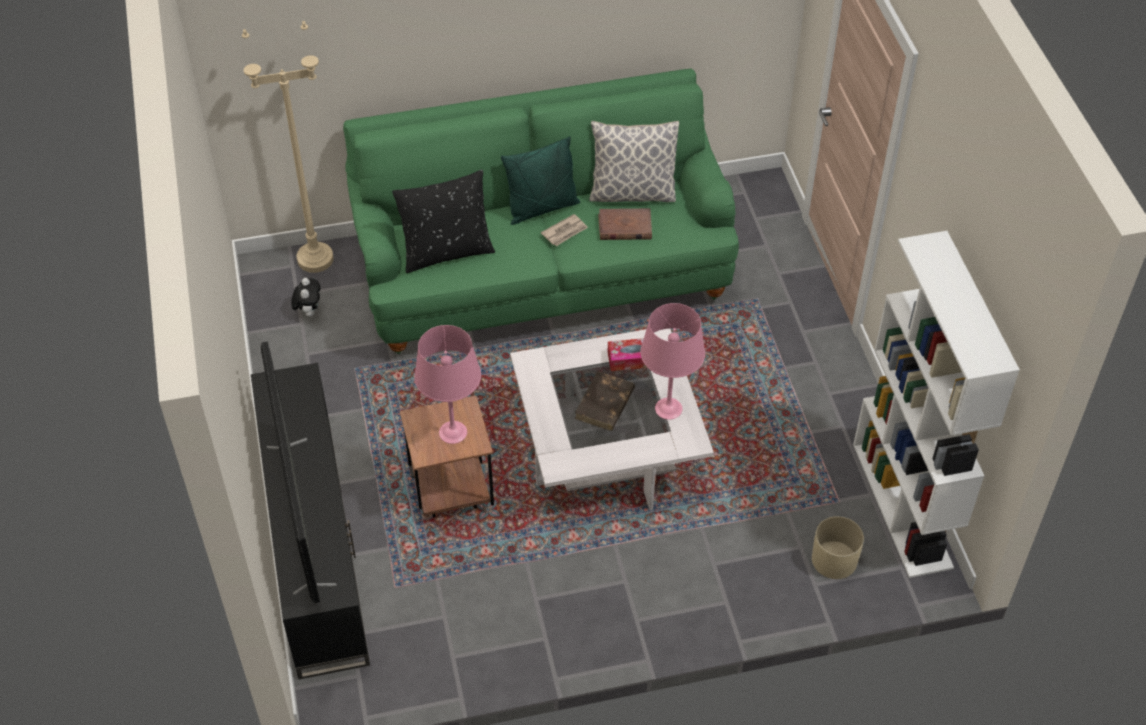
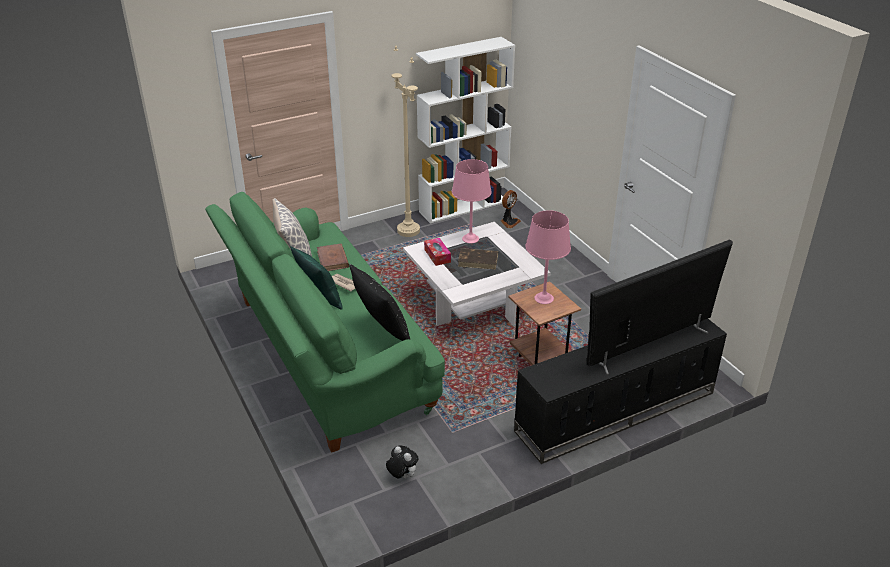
camera: 105 degrees left, 15 degrees down
beige floor lamp [242,21,334,273] -> beige floor lamp moved to [391,46,420,237]
plush toy [291,278,321,317] -> plush toy turned 60 degrees clockwise [386,446,419,479]
beige planter [812,516,864,579] -> fan [501,190,521,228]

